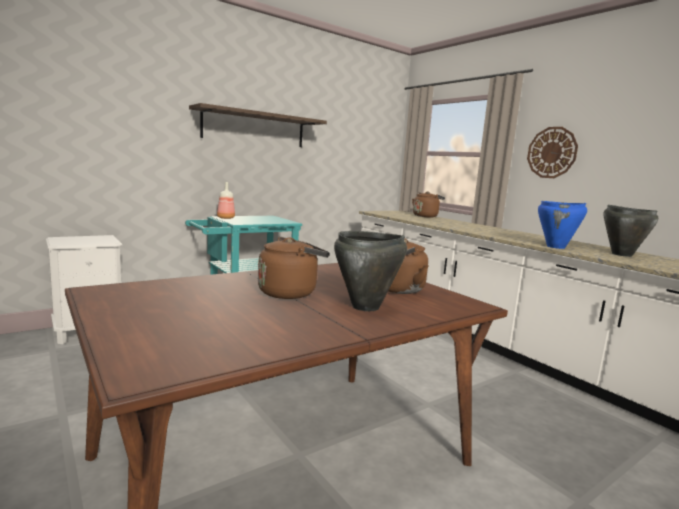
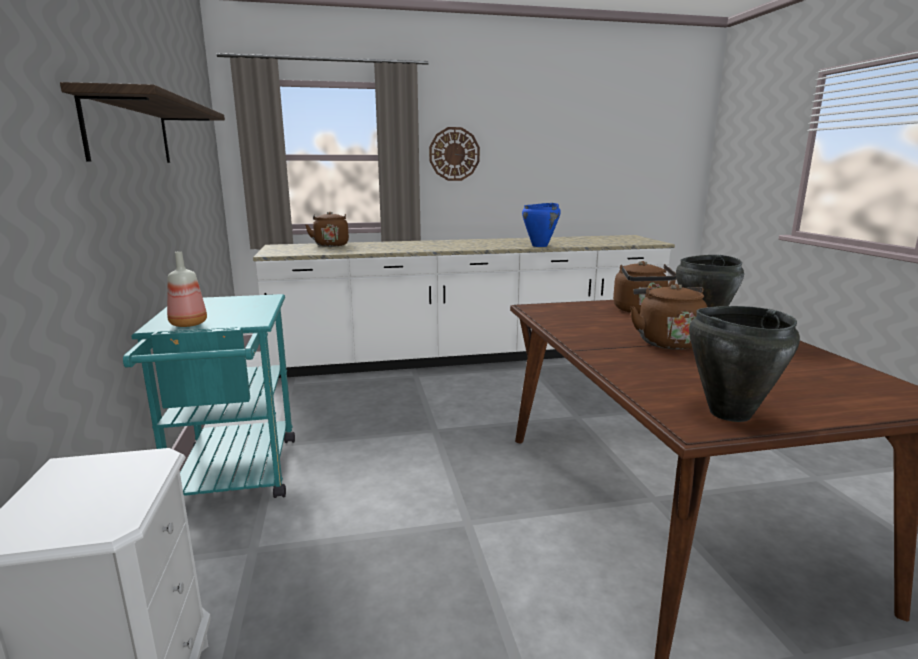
camera: 65 degrees left, 5 degrees up
black cooking pot [604,205,658,257] -> black cooking pot moved to [689,306,800,422]

